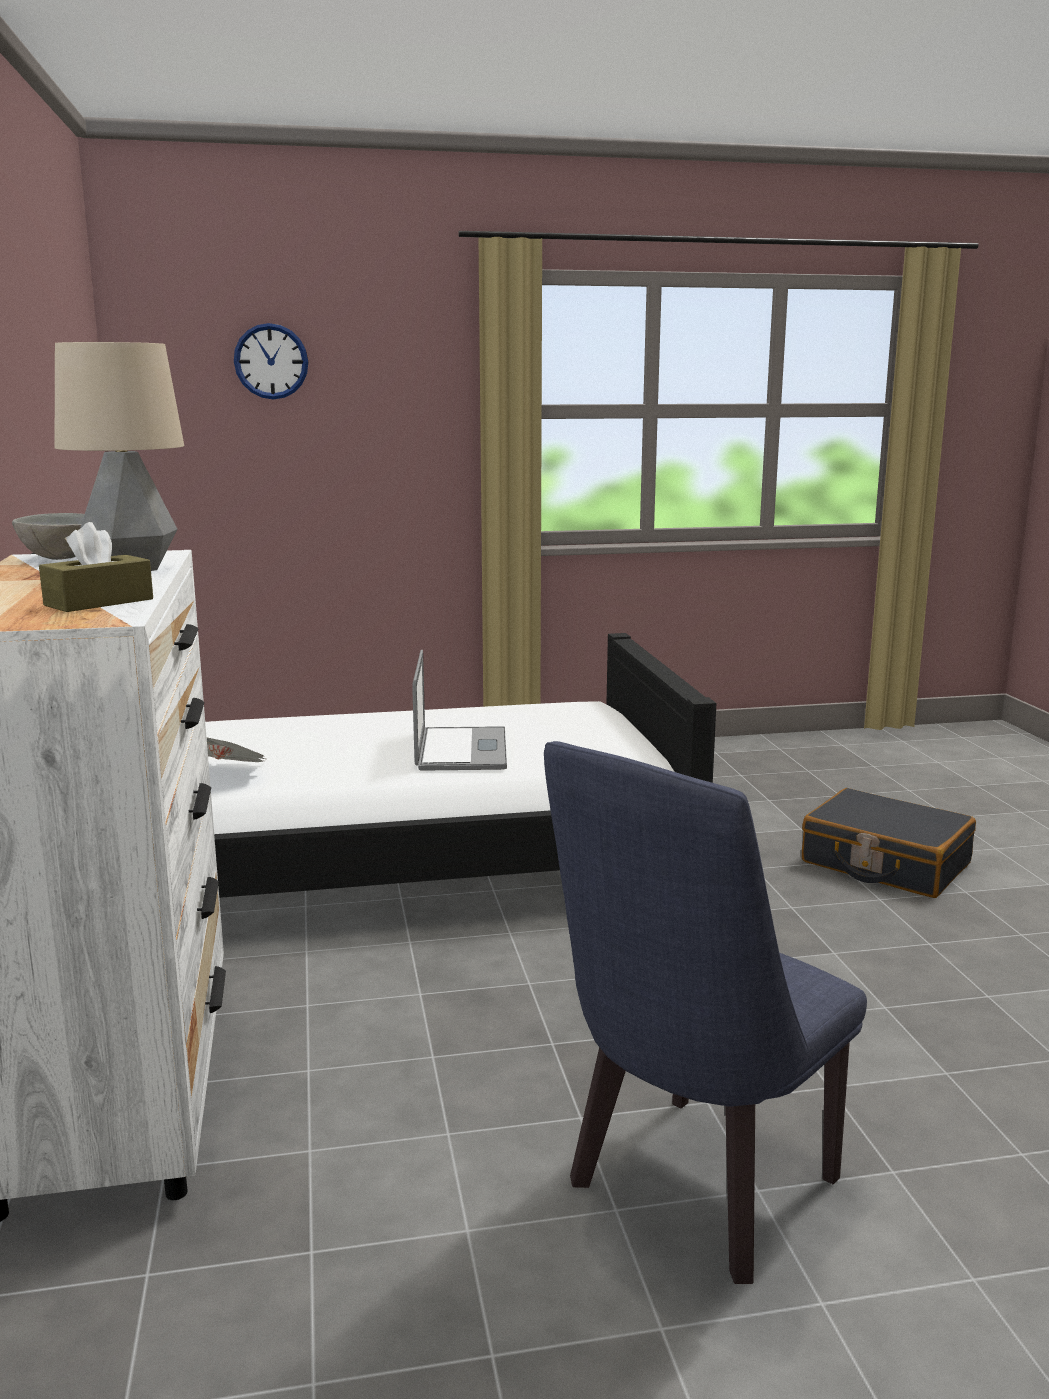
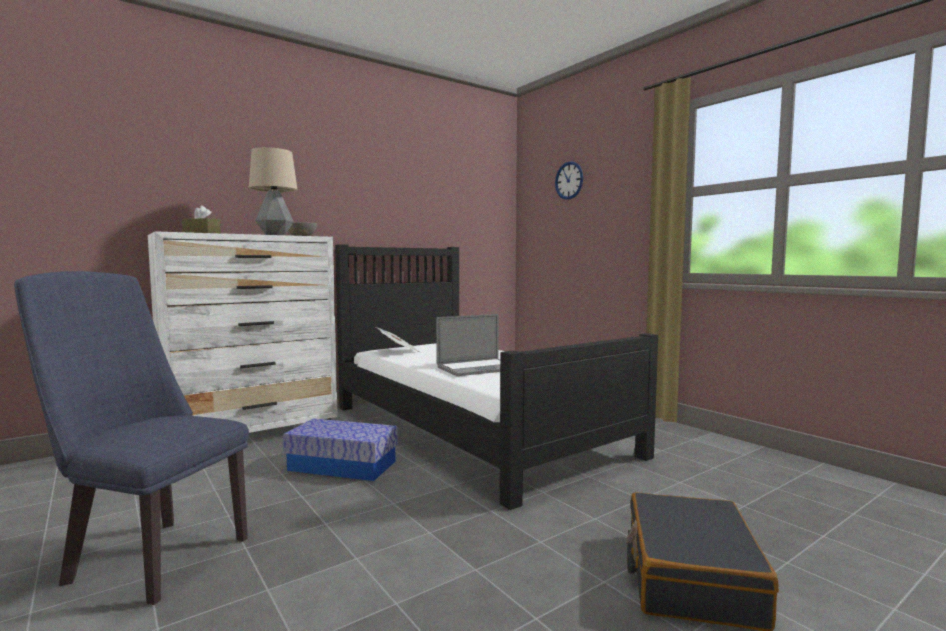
camera: 65 degrees right, 10 degrees down
none -> storage box [283,418,398,481]

